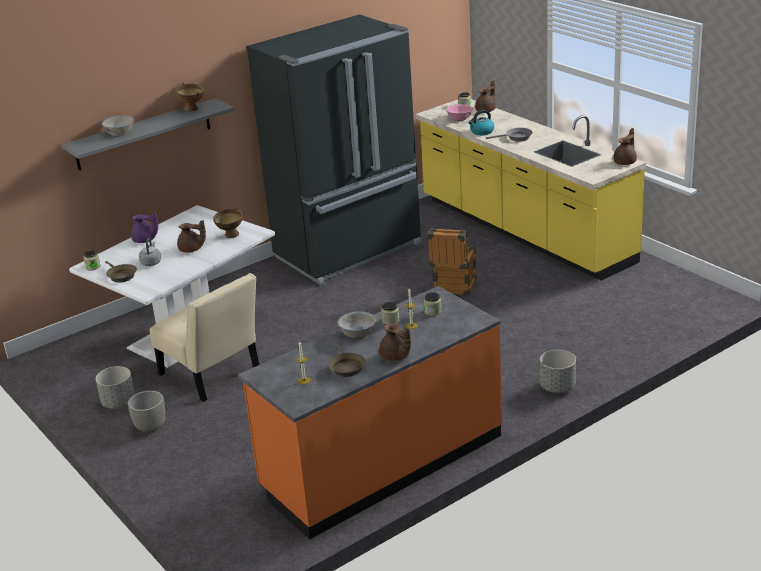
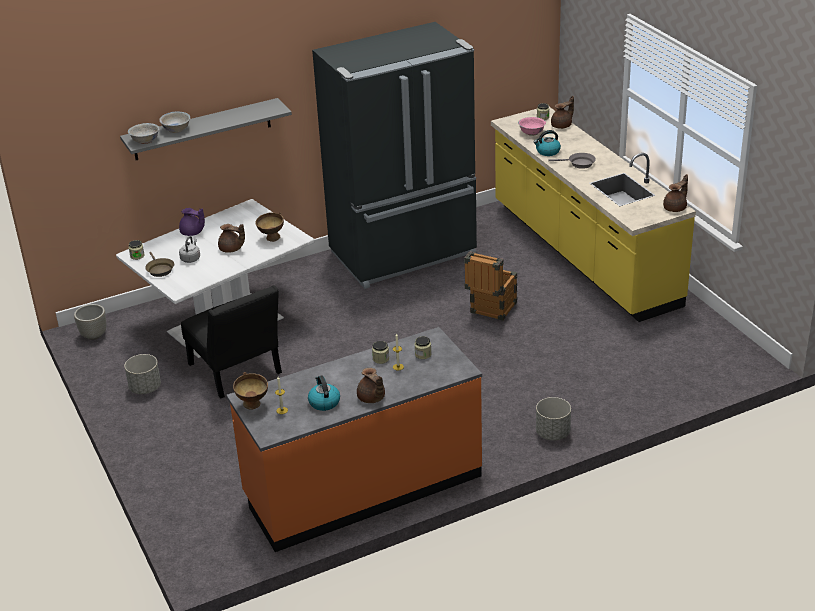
camera: 10 degrees right, 5 degrees up
grey planter [128,391,165,433] -> grey planter moved to [74,304,106,340]
beige chair [150,273,259,402] -> black chair [181,285,282,399]
brown bowl [175,83,204,112] -> brown bowl moved to [233,372,268,410]
brown frying pan [329,342,365,377] -> kettle [308,375,340,411]
white bowl [337,311,376,339] -> white bowl moved to [128,123,160,144]

